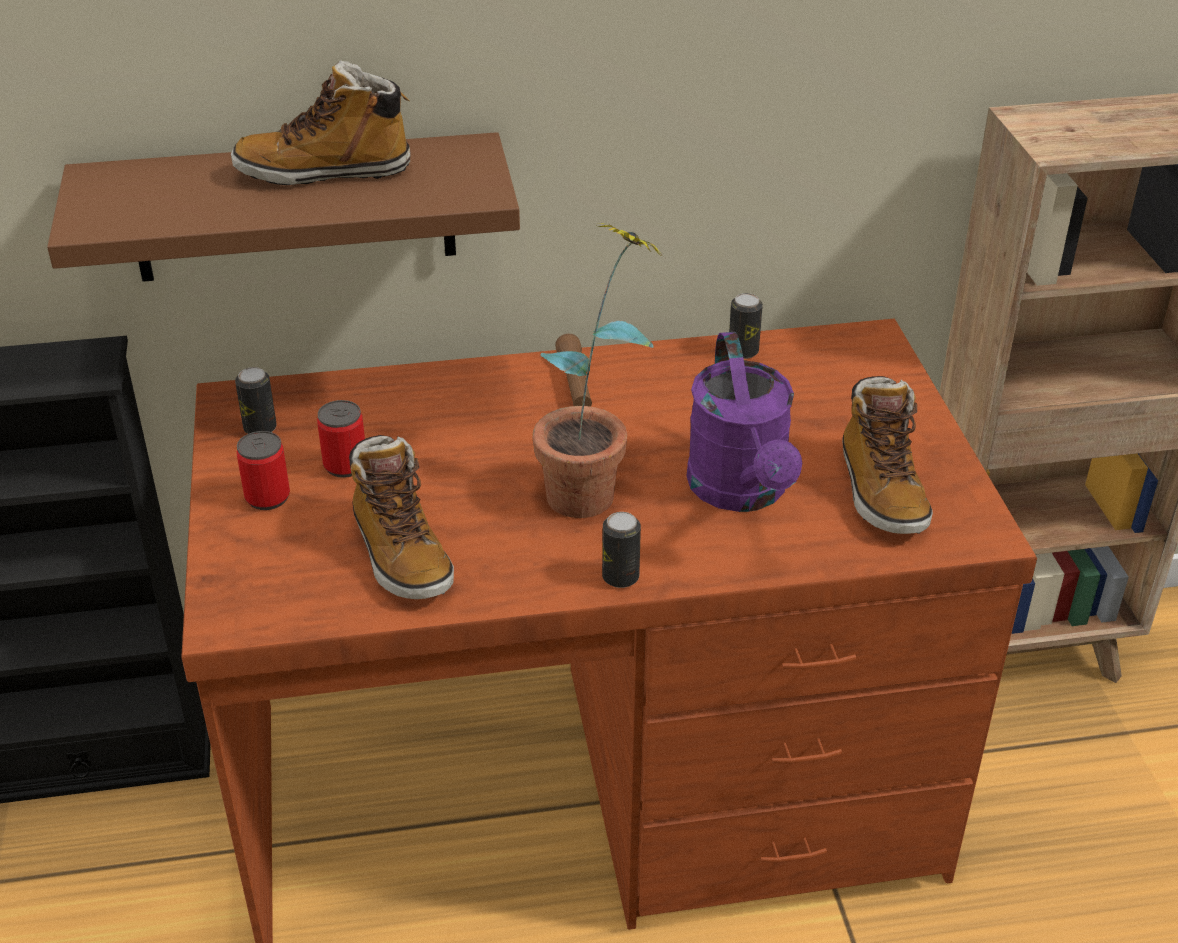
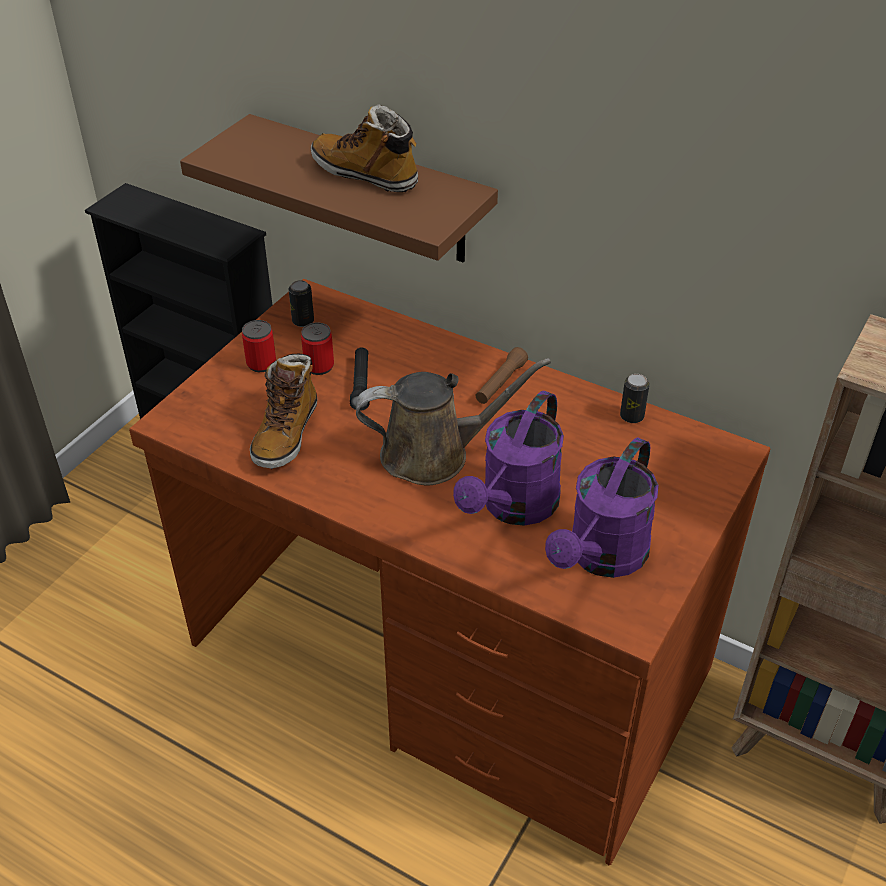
camera: 40 degrees right, 5 degrees up
potted plant [532,223,665,518] -> brown watering can [355,358,551,485]
can [602,512,641,588] -> none
boot [842,376,933,534] -> purple watering can [545,438,659,578]
none -> black flashlight [350,347,370,411]

